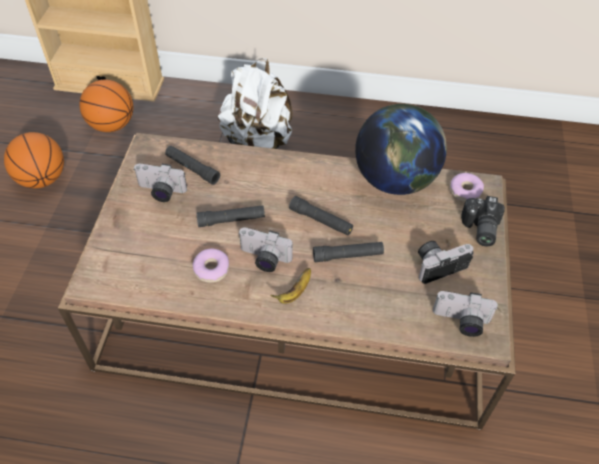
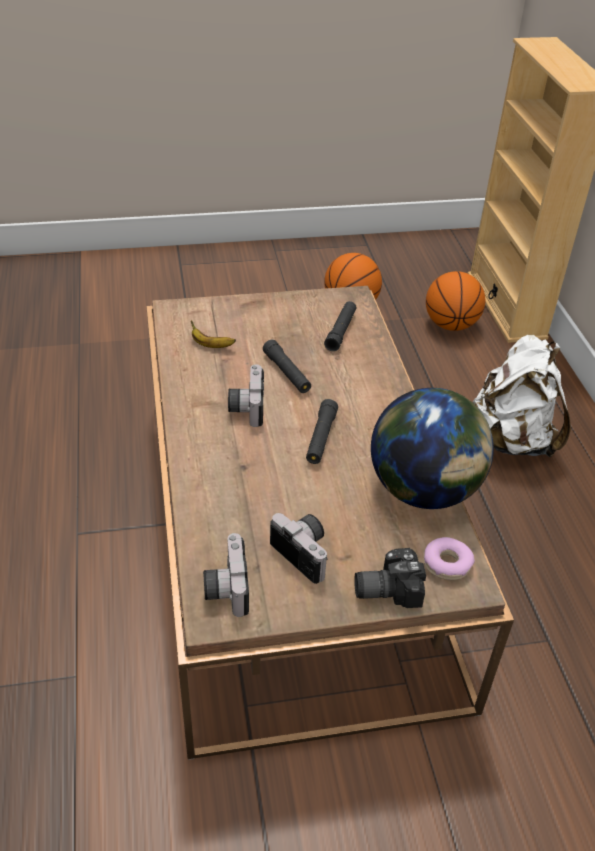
camera: 70 degrees right, 10 degrees down
camera [133,164,187,202] -> none
donut [192,249,229,283] -> none
banana [270,268,311,304] -> banana moved to [191,321,236,348]
black flashlight [313,242,384,262] -> none

